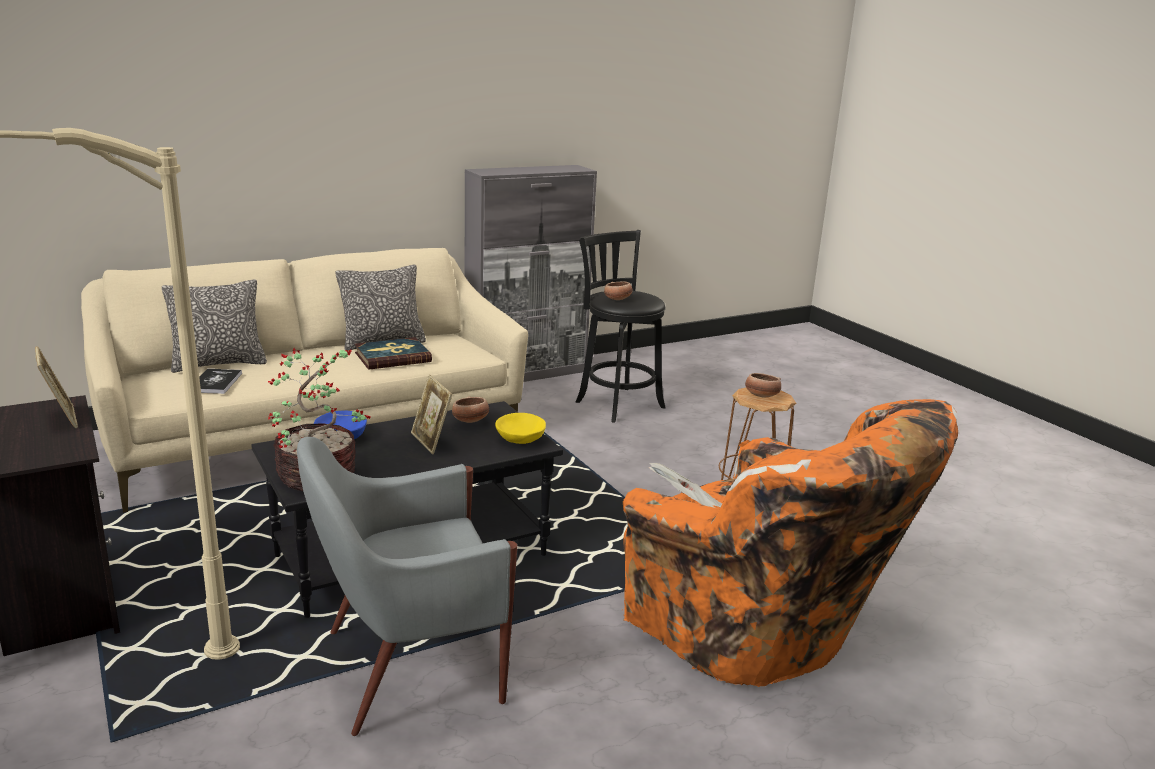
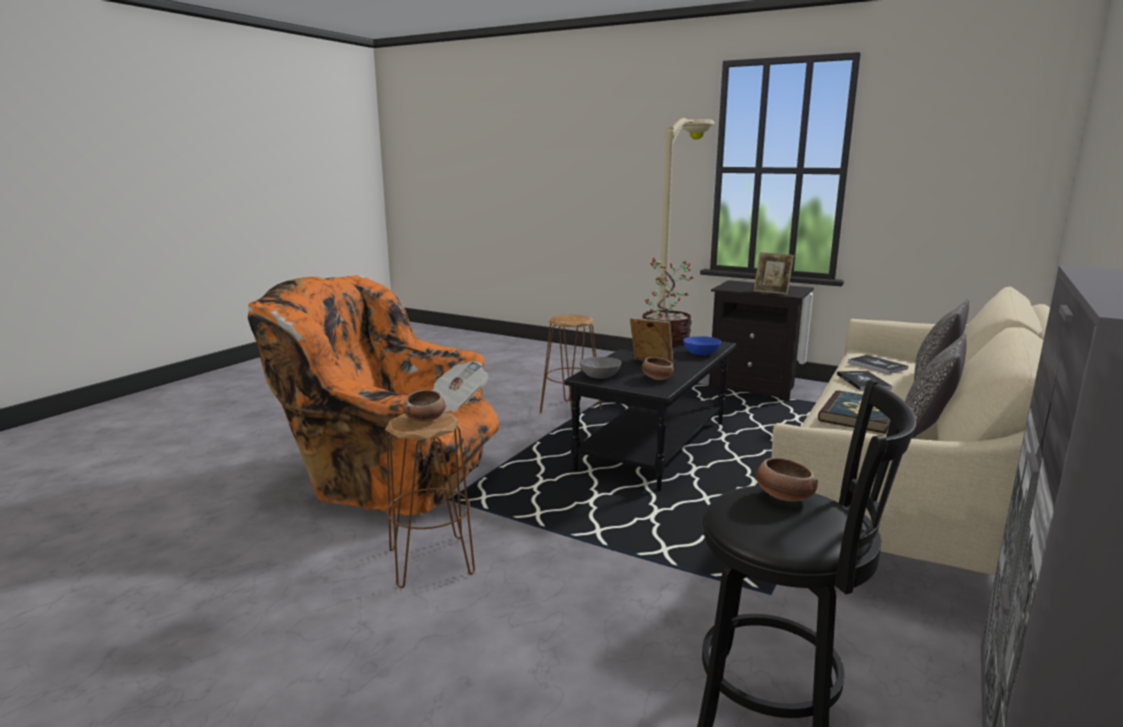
camera: 150 degrees right, 5 degrees down
grey armchair [297,437,518,736] -> brown stool [540,314,602,413]
yellow bowl [495,413,546,444] -> grey bowl [580,357,621,379]
none -> book [837,371,892,391]

